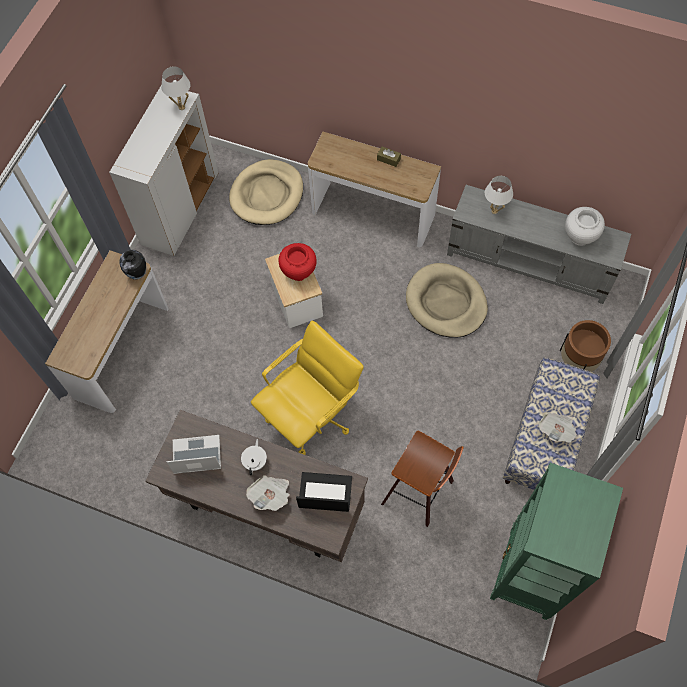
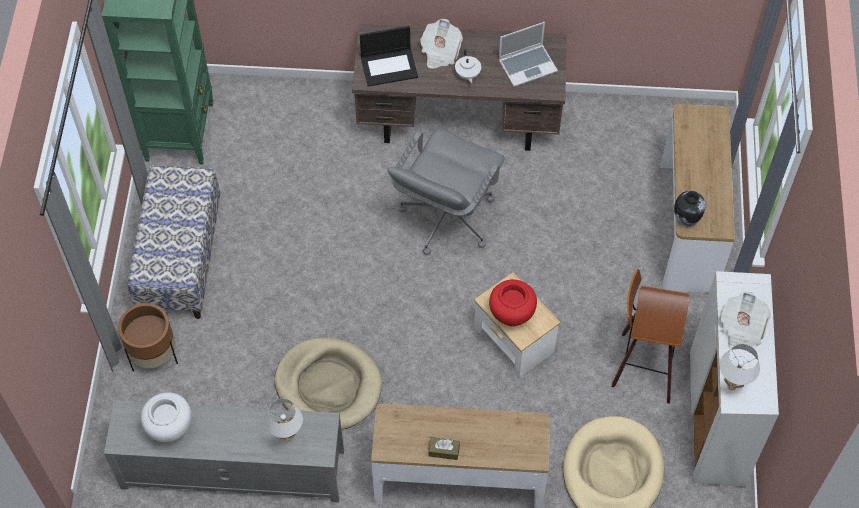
camera: 160 degrees right, 5 degrees down
yellow office chair [251,320,364,455] -> grey office chair [388,128,505,255]
stool [381,431,464,527] -> stool moved to [612,269,690,404]
newspaper [538,412,577,443] -> newspaper moved to [720,292,771,350]

